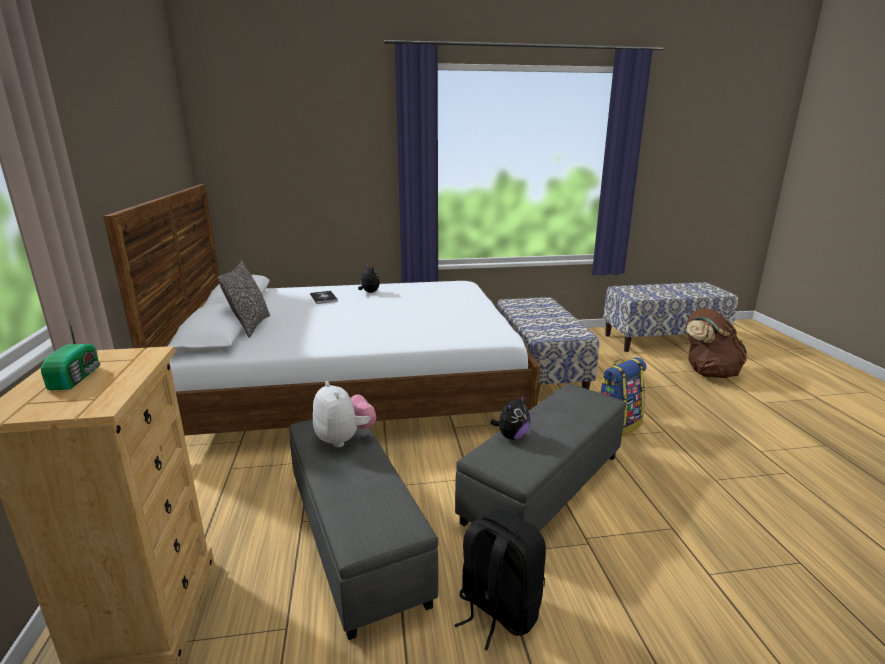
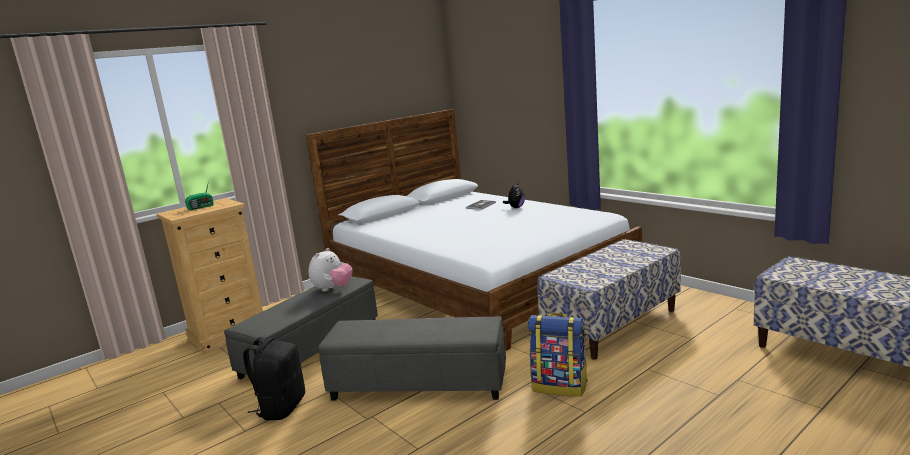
camera: 60 degrees right, 5 degrees down
pillow [217,261,270,338] -> none
plush toy [490,394,530,440] -> none
brown backpack [686,308,747,378] -> none

